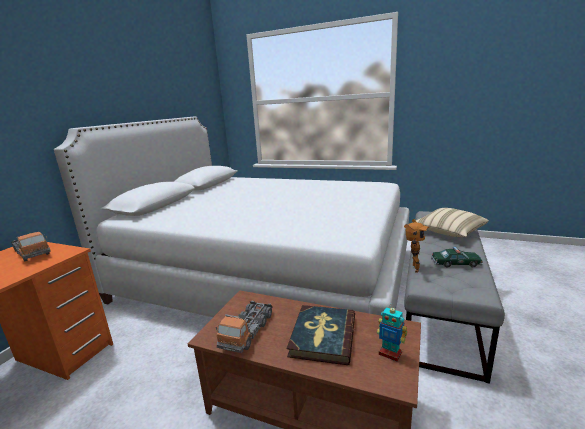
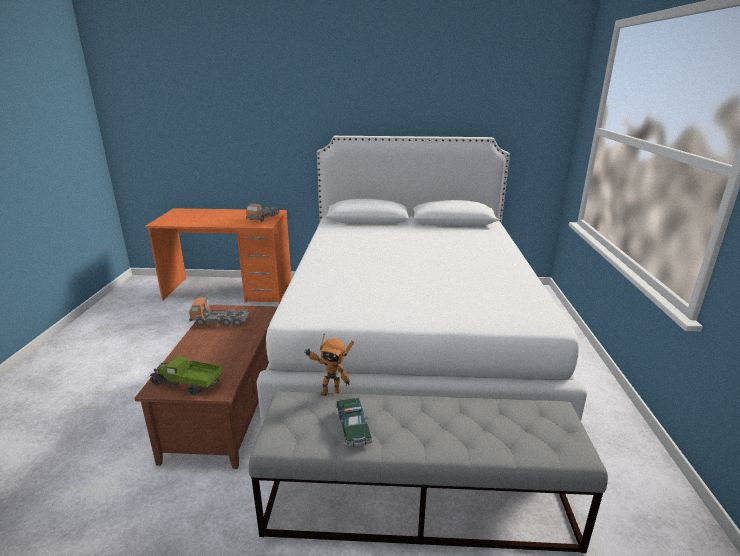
camera: 70 degrees right, 5 degrees up
book [287,305,355,365] -> none
toy robot [377,304,407,362] -> toy truck [150,356,223,396]
beige pillow [412,208,489,237] -> none

